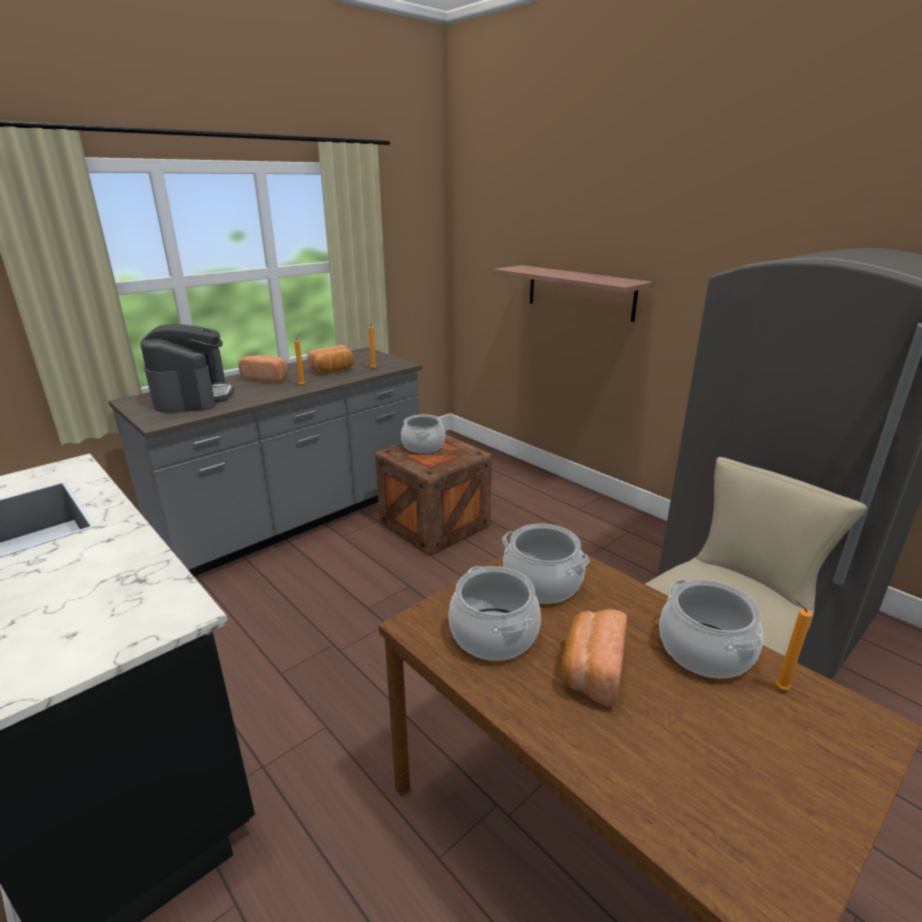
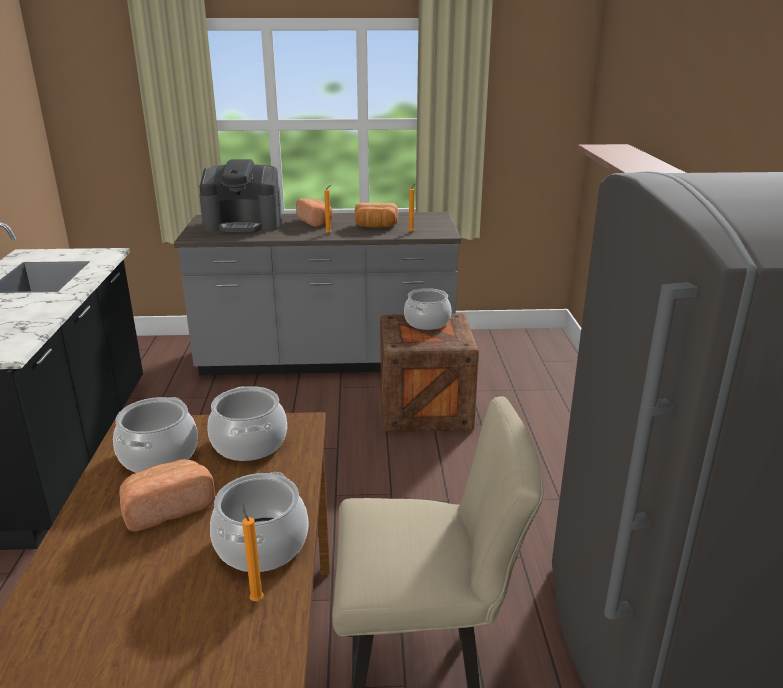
camera: 40 degrees right, 0 degrees up
coffee machine [140,324,234,413] -> coffee machine turned 60 degrees clockwise [199,159,282,233]

